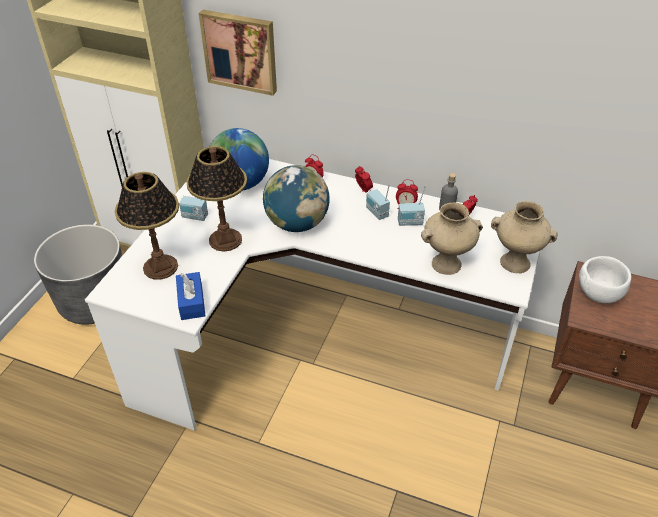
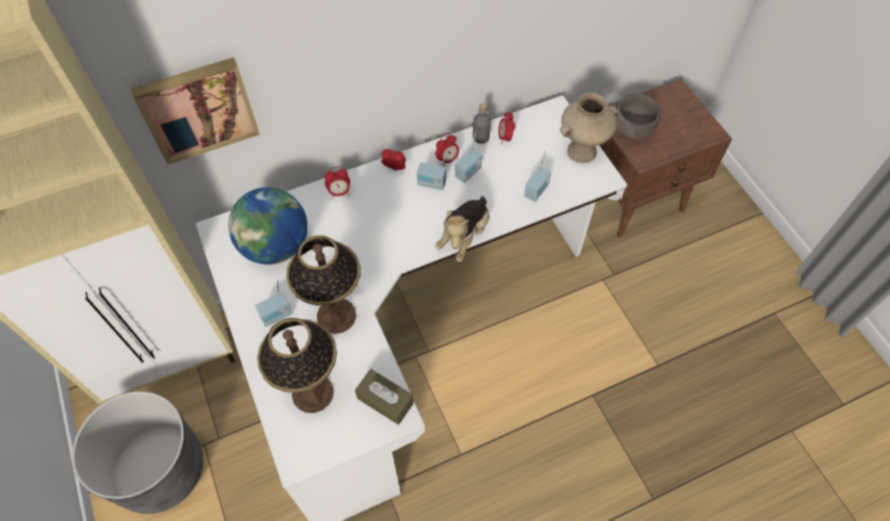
camera: 45 degrees left, 15 degrees up
blue tissue box [176,272,205,320] -> brown tissue box [355,369,414,425]
globe [263,165,330,232] -> none
beige vase [421,203,483,275] -> radio [524,150,551,202]
white bowl [579,256,631,303] -> brown bowl [616,93,661,140]
none -> plush toy [435,196,490,262]

